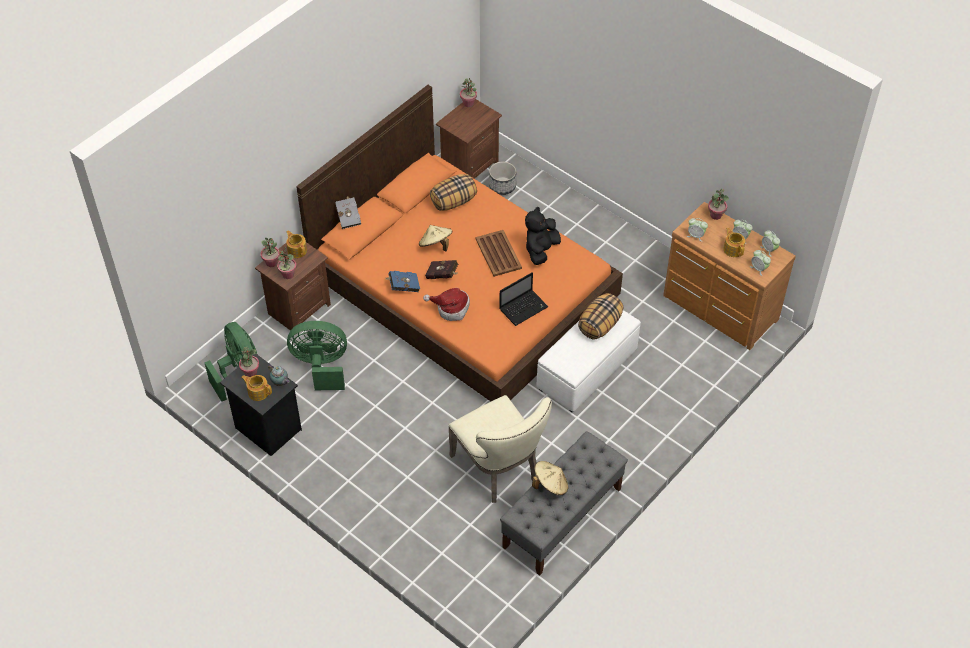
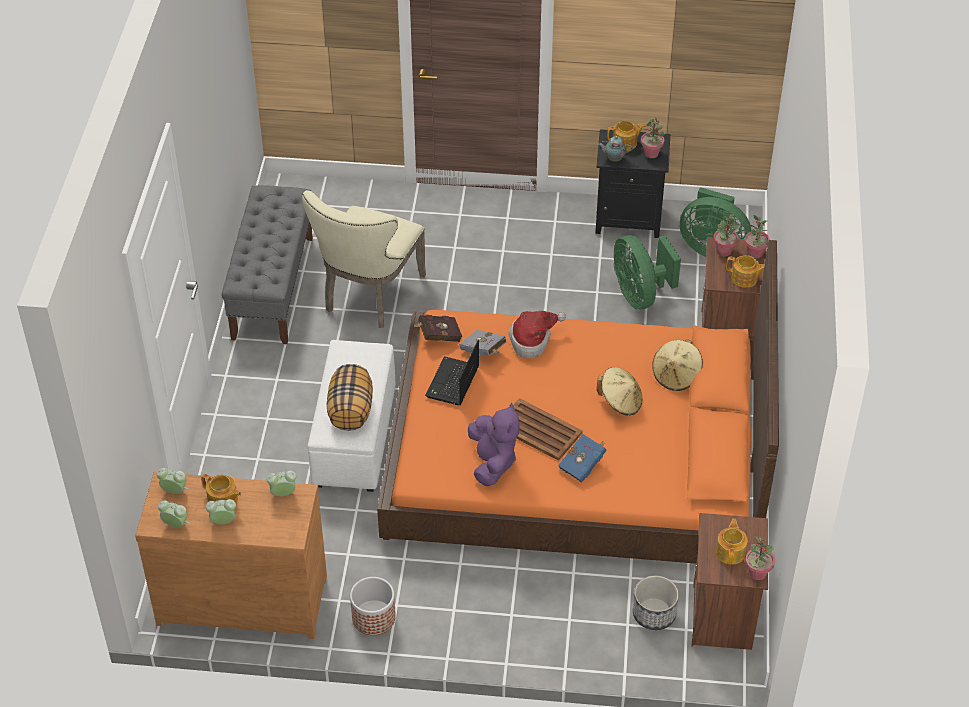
camera: 145 degrees right, 5 degrees down
green fan [287,321,347,390] -> green fan turned 105 degrees clockwise [614,235,681,309]
grey book [335,196,361,229] -> grey book moved to [459,330,506,356]
blue book [386,271,420,292] -> blue book moved to [558,434,606,483]
red book [425,260,458,279] -> red book moved to [415,315,462,342]
pillow [430,174,477,211] -> none
beige chair [448,395,552,503] -> beige chair turned 90 degrees counterclockwise [302,190,426,328]
black plush toy [525,207,561,265] -> purple plush toy [468,403,519,486]
beige hat [532,461,568,495] -> beige hat moved to [652,339,703,391]
potted plant [708,189,729,220] -> none
none -> planter [350,577,396,635]
none -> teapot [716,519,748,565]

